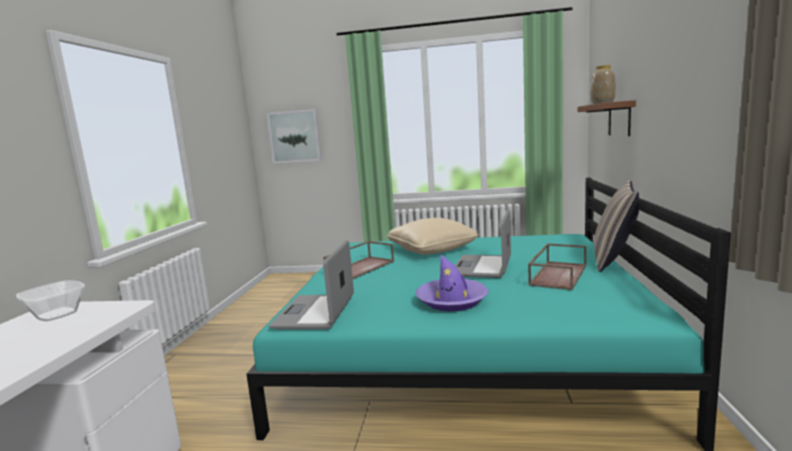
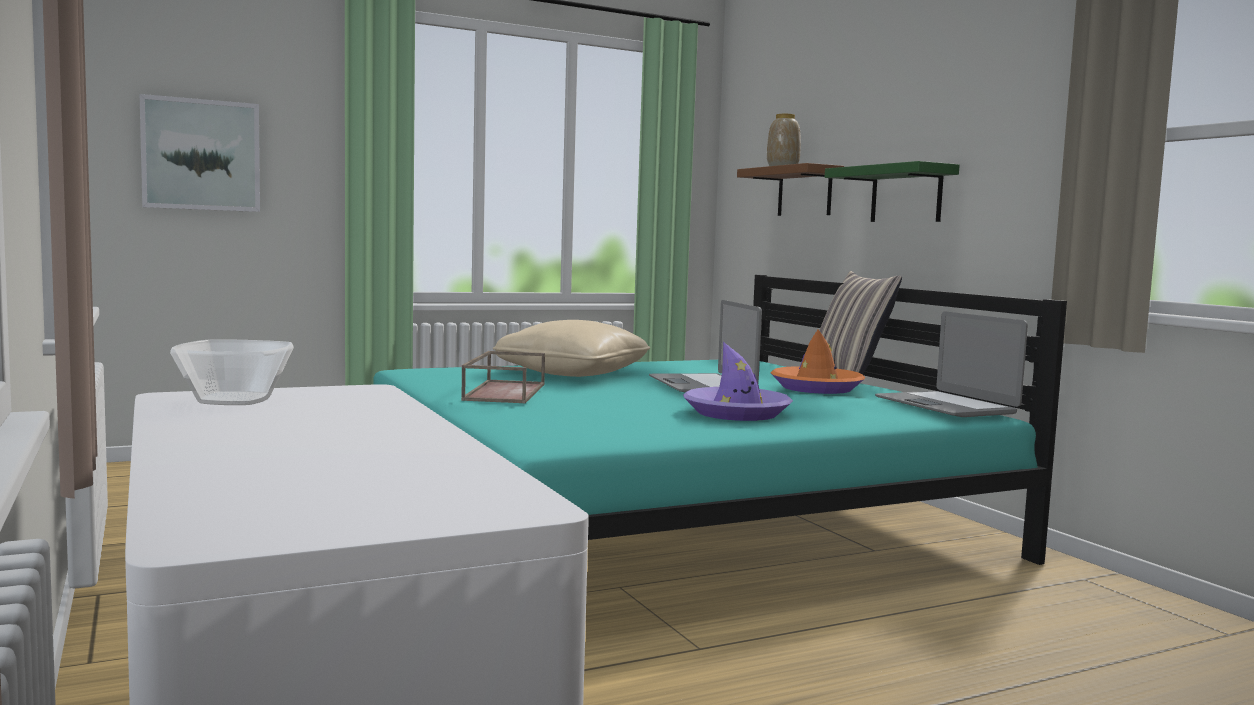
camera: 35 degrees left, 5 degrees down
laptop [269,240,354,330] -> laptop moved to [875,311,1028,417]
brown tray [528,243,586,290] -> orange hat [770,329,865,394]
none -> green shelf [825,161,960,222]

